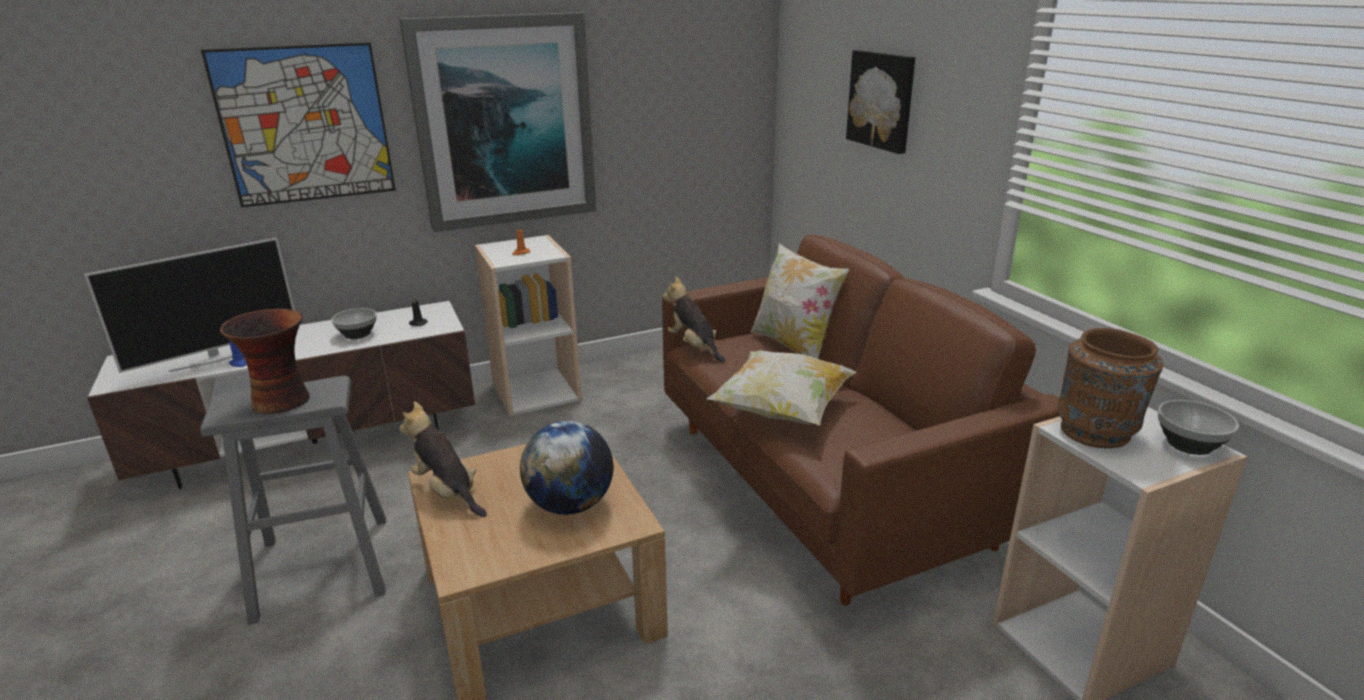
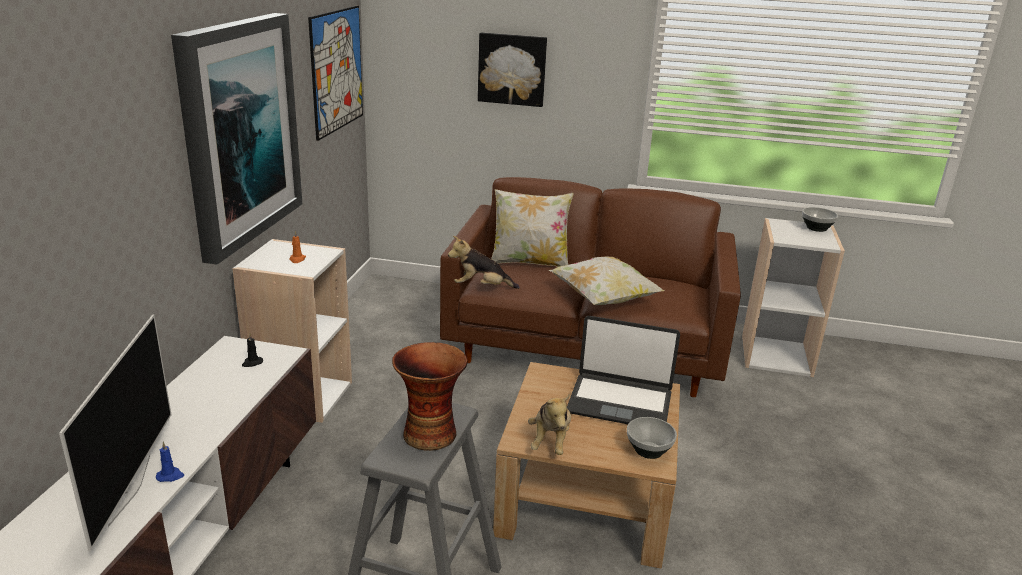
camera: 55 degrees left, 0 degrees up
picture [201,43,396,207] -> picture moved to [308,5,363,141]
bowl [331,308,377,339] -> bowl moved to [627,417,677,459]
plush toy [399,401,487,517] -> plush toy turned 75 degrees counterclockwise [528,394,571,455]
globe [520,421,613,515] -> laptop [567,316,680,424]
brown vase [1057,328,1164,448] -> none

